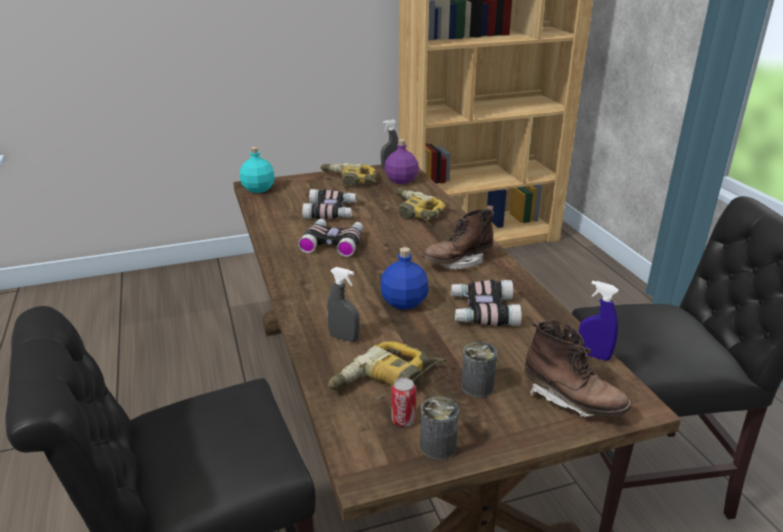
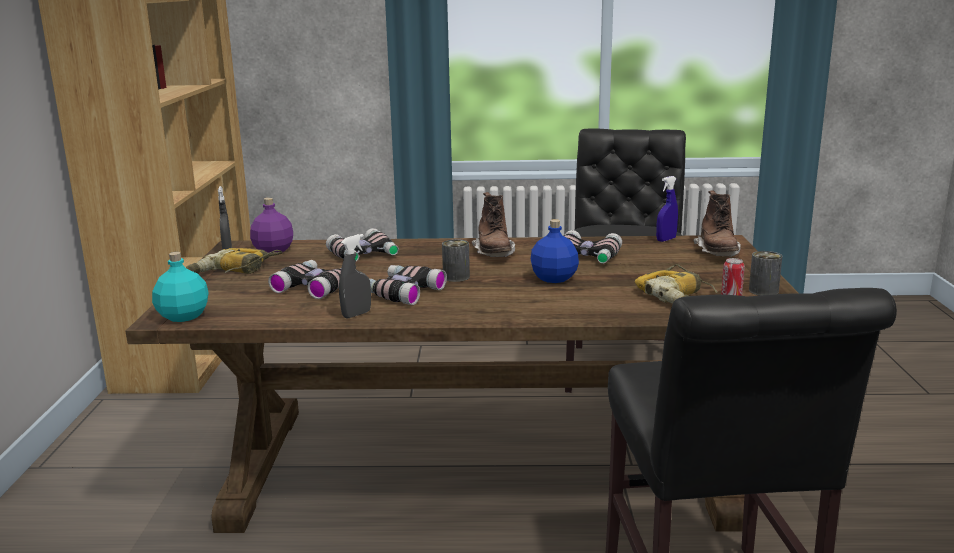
camera: 70 degrees left, 10 degrees down
grey spray bottle [327,267,360,342] -> grey spray bottle moved to [339,234,371,318]
power drill [385,188,445,221] -> binoculars [326,228,399,261]
can [461,342,497,398] -> can moved to [442,239,470,282]
brown boot [524,320,631,417] -> brown boot turned 120 degrees clockwise [694,190,741,257]

